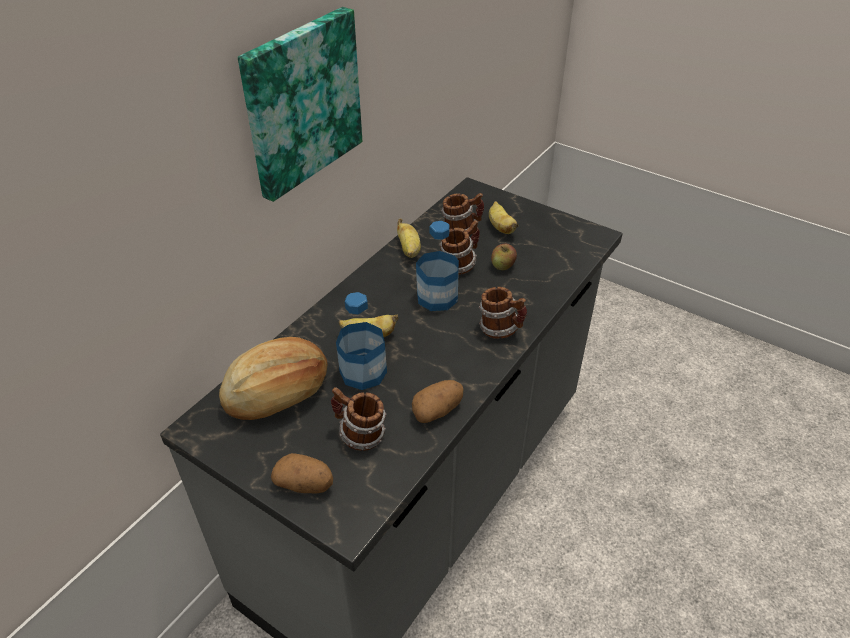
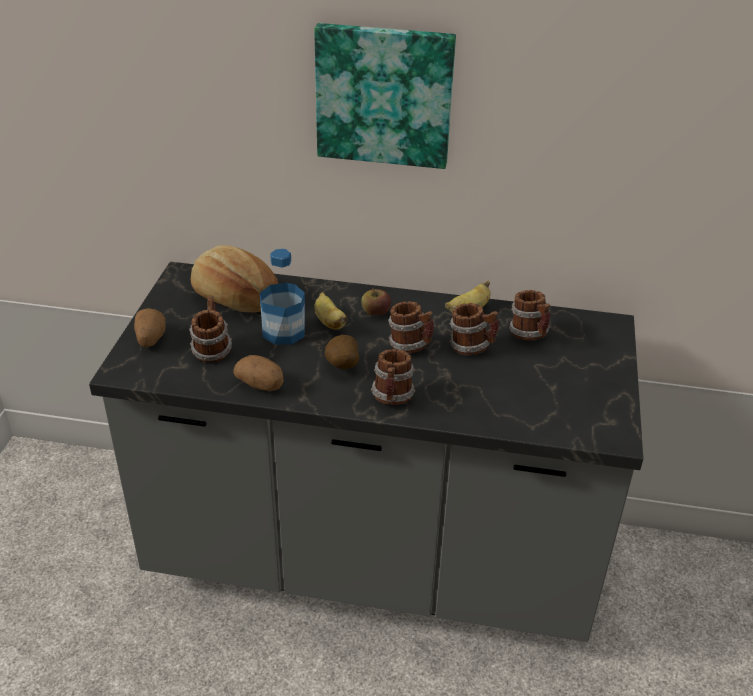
camera: 65 degrees right, 5 degrees down
bottle [416,221,459,311] -> mug [388,301,434,353]
banana [489,201,519,234] -> none
apple [491,243,517,270] -> apple moved to [361,288,391,316]
none -> potato [325,335,359,369]

